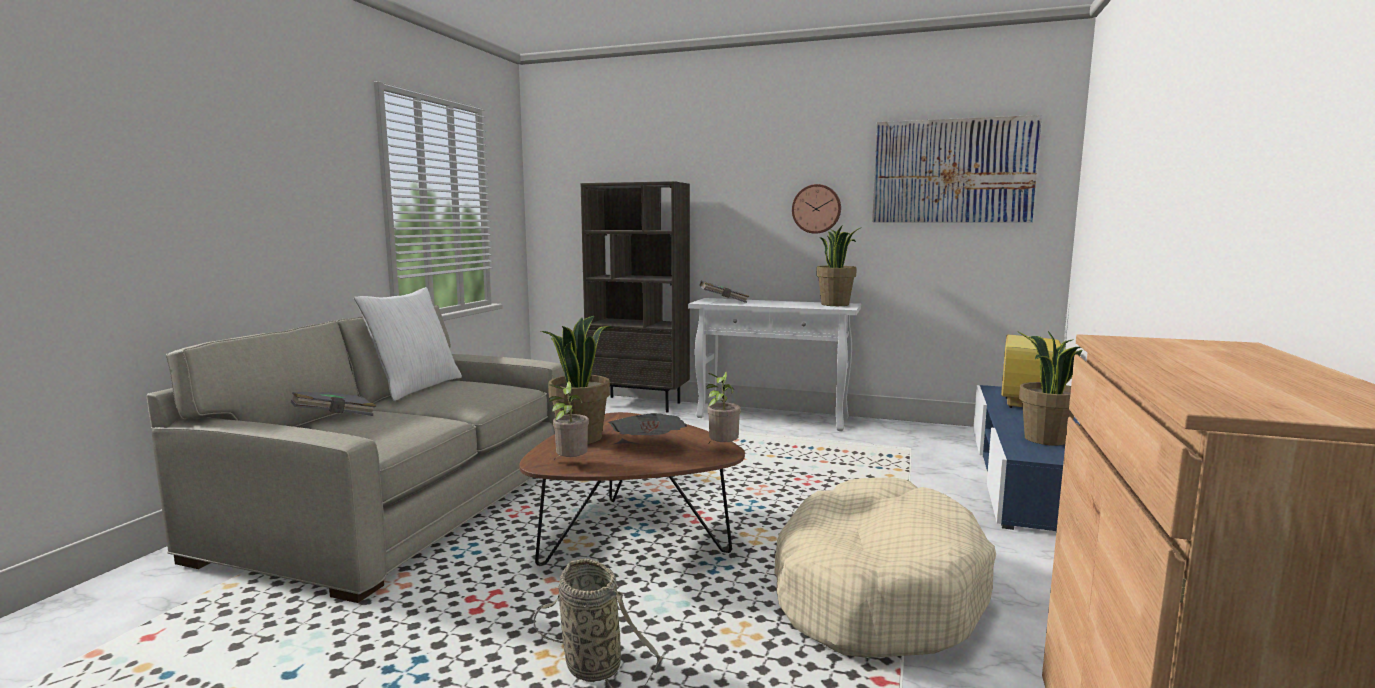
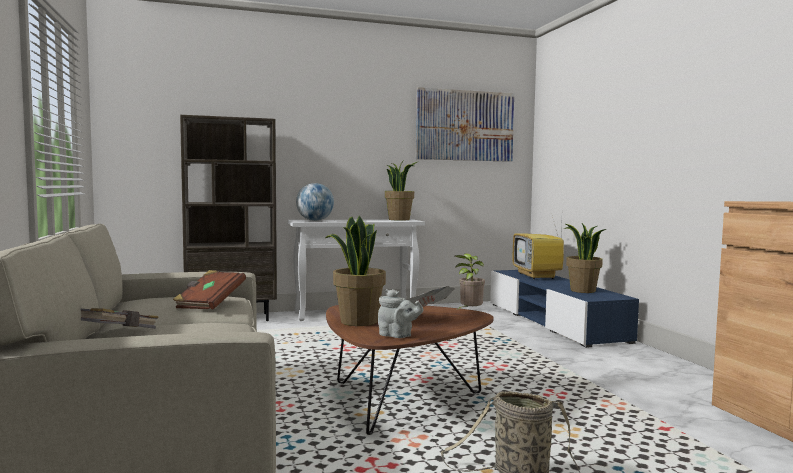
camera: 35 degrees left, 5 degrees down
white pillow [354,287,462,401] -> none
potted plant [549,381,589,458] -> grey teapot [378,289,424,338]
grey book [699,281,749,303] -> globe [296,183,334,221]
beige dog bed [774,477,996,658] -> none
wall clock [792,184,841,234] -> none
none -> brown book [173,270,246,310]

